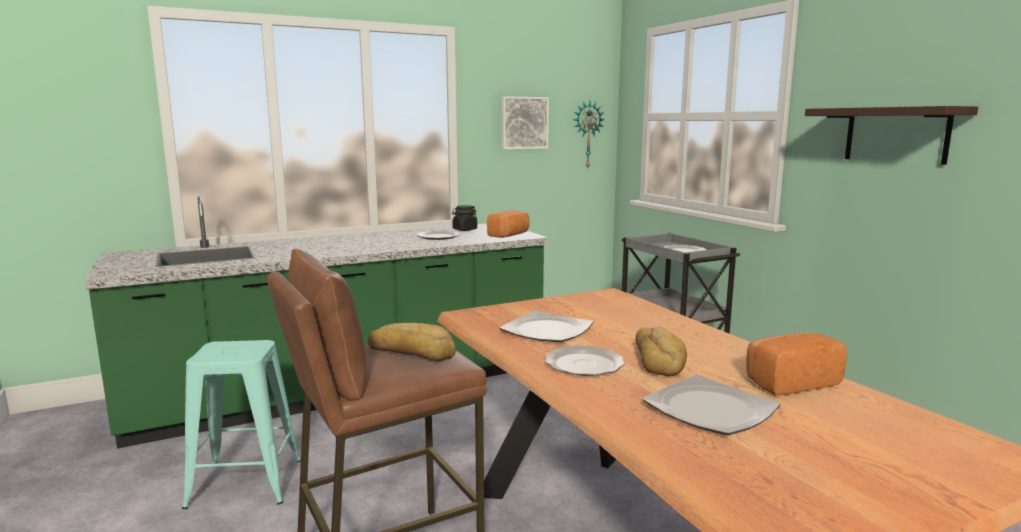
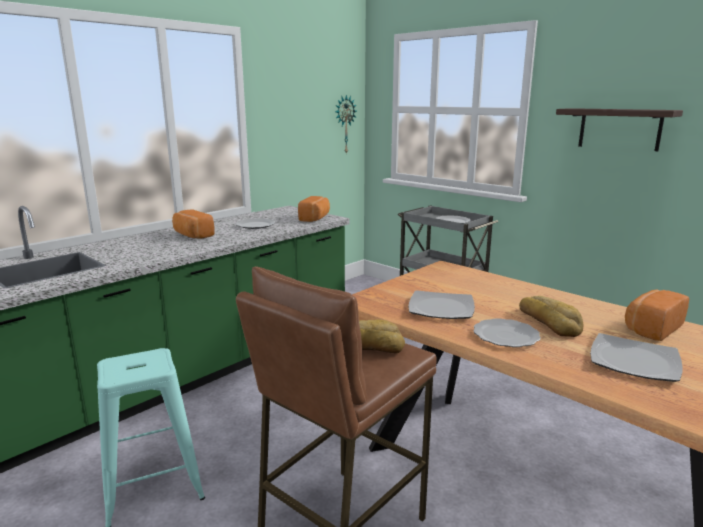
camera: 20 degrees left, 5 degrees up
black jar [452,205,477,231] -> none
picture [501,96,549,149] -> none
none -> bread [172,209,215,239]

